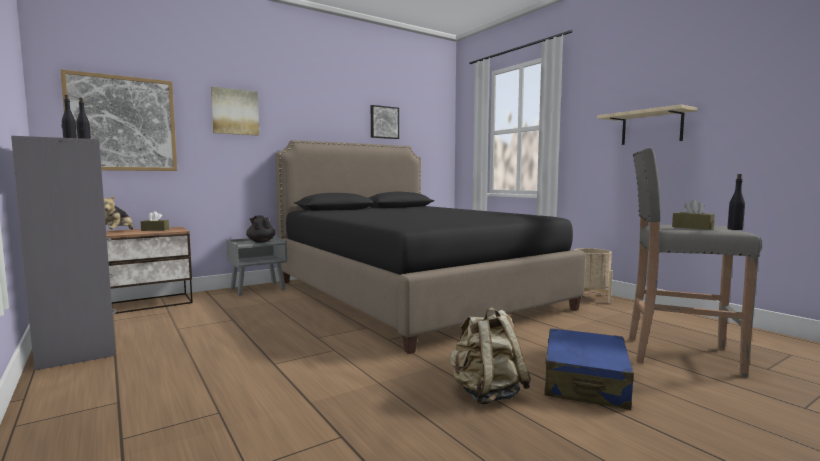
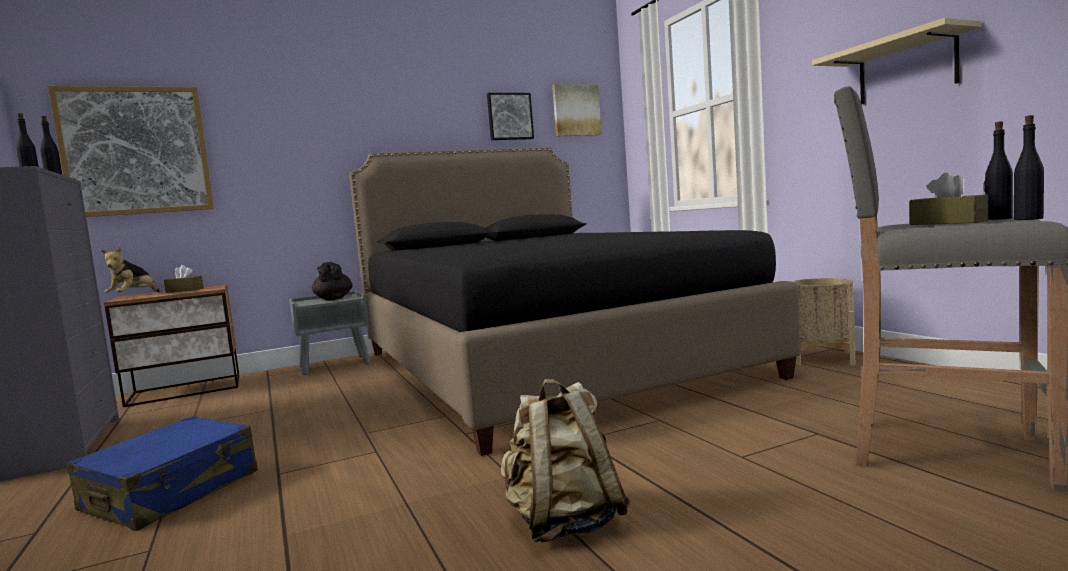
camera: 10 degrees right, 0 degrees up
picture [211,87,259,135] -> picture moved to [552,84,602,137]
blue suitcase [544,328,634,410] -> blue suitcase moved to [67,417,258,531]
none -> black bottle [984,121,1013,220]

